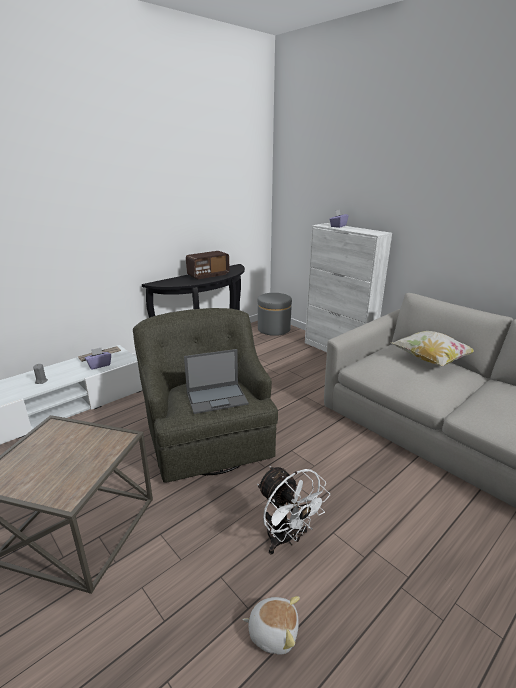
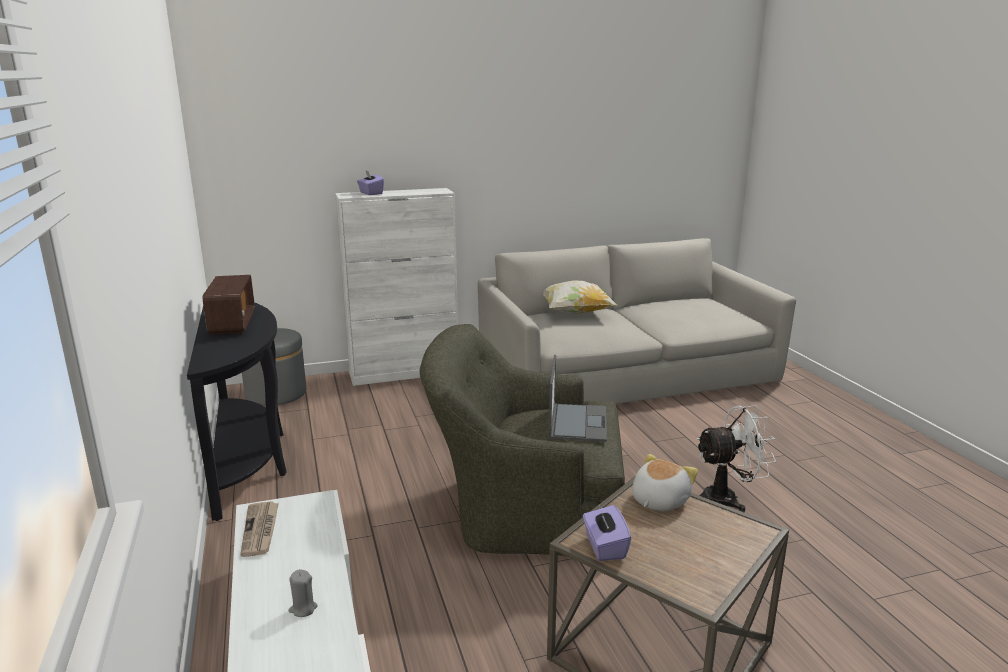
camera: 65 degrees left, 5 degrees down
purple tissue box [85,348,111,370] -> purple tissue box moved to [583,505,631,561]
plush toy [242,596,300,655] -> plush toy moved to [632,454,698,511]

